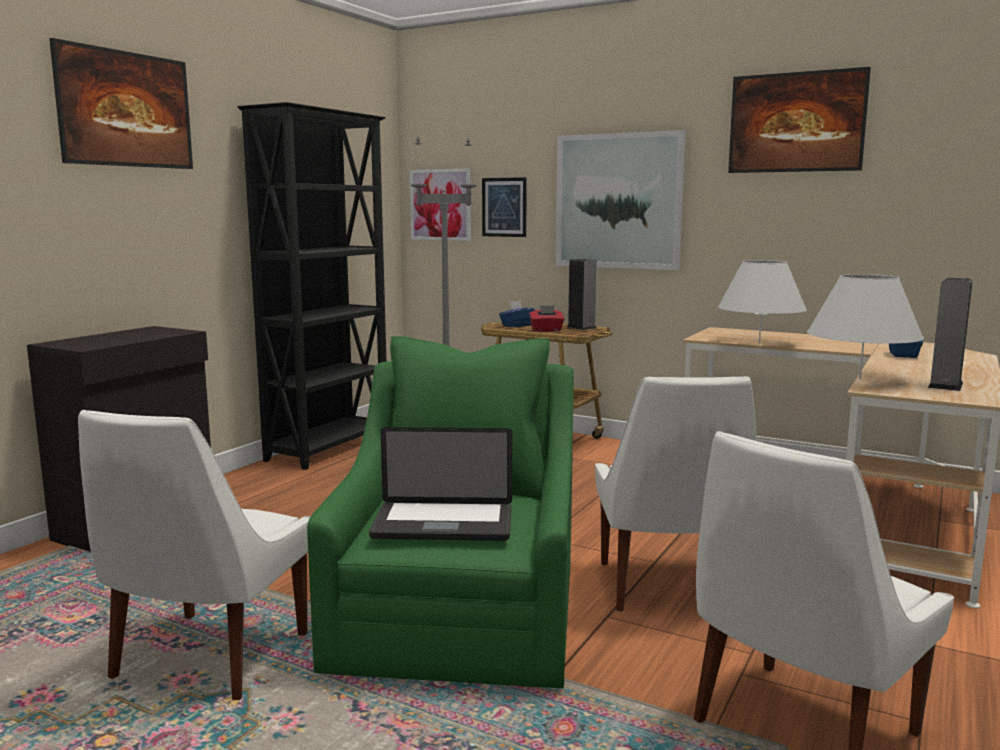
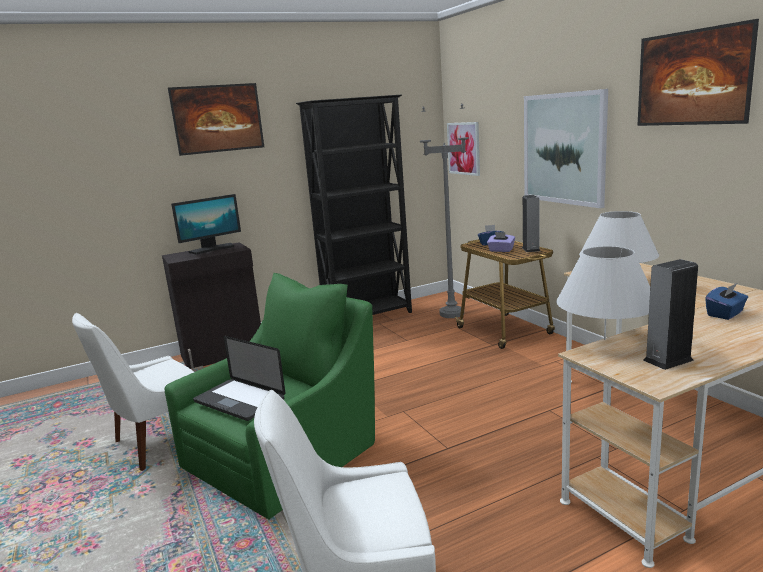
camera: 35 degrees right, 5 degrees up
picture [482,177,527,237] -> none
red tissue box [529,305,564,332] -> purple tissue box [487,232,515,252]
white chair [595,377,757,612] -> none
none -> monitor [171,194,241,255]

